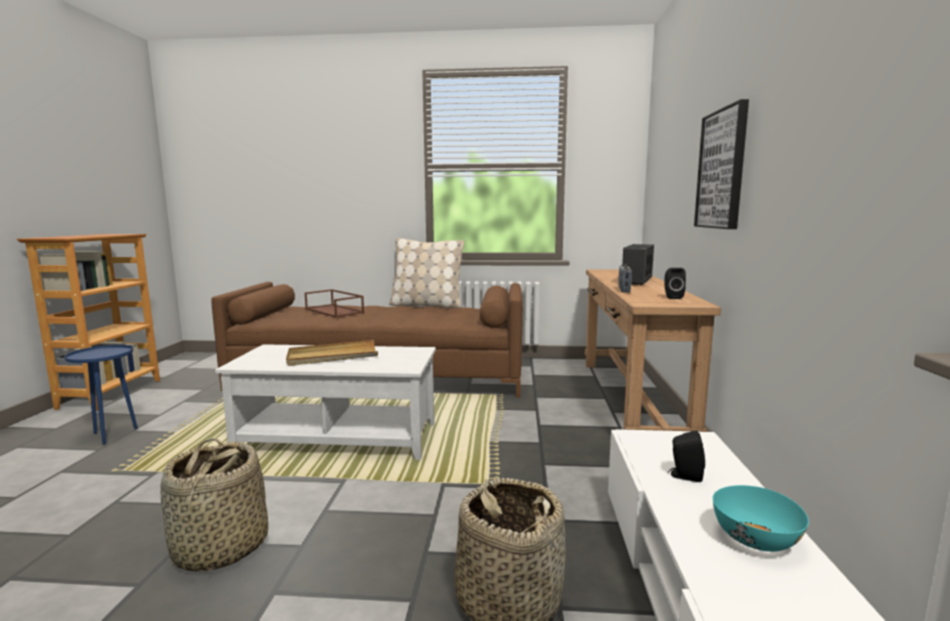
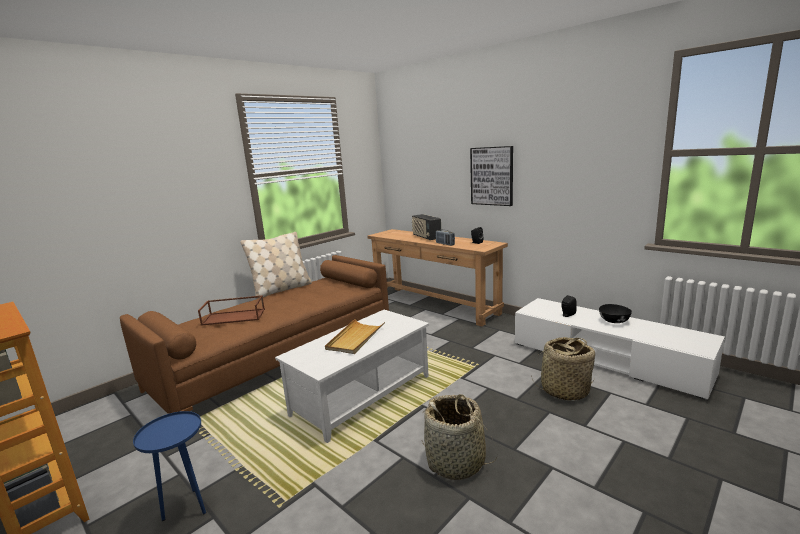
camera: 50 degrees left, 5 degrees up
turquoise bowl [713,485,809,552] -> black bowl [599,304,632,323]

